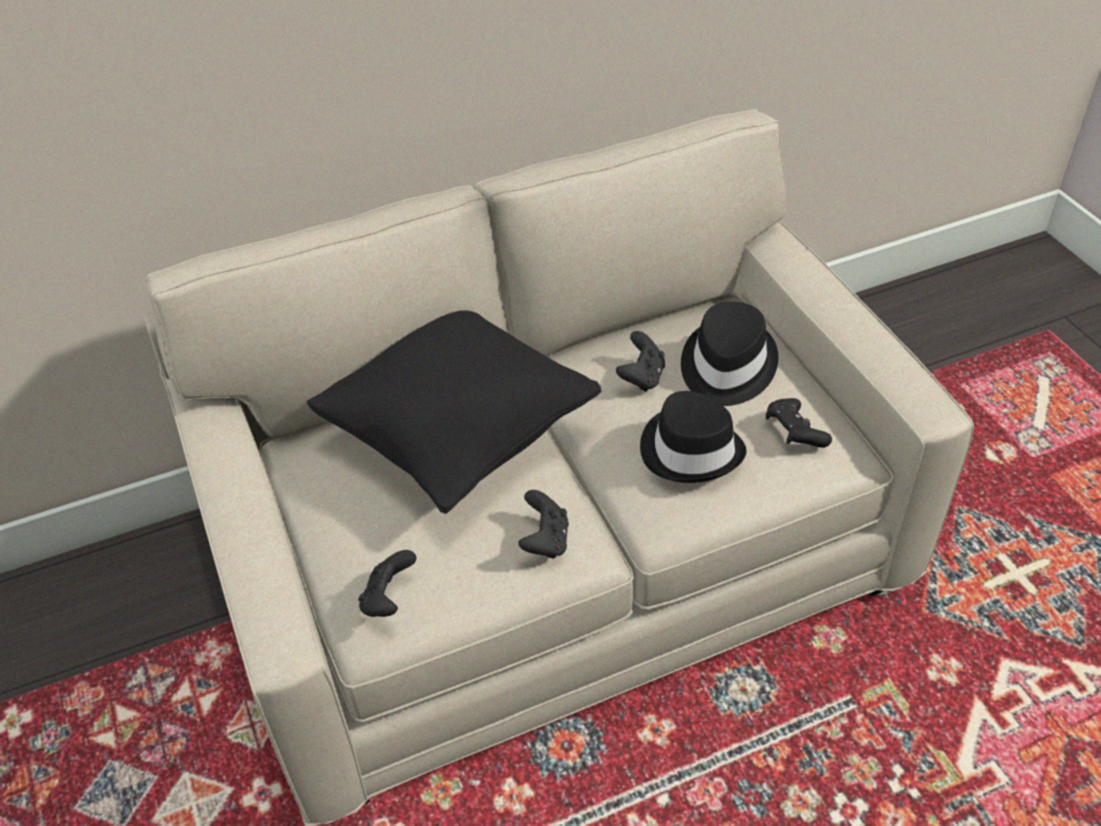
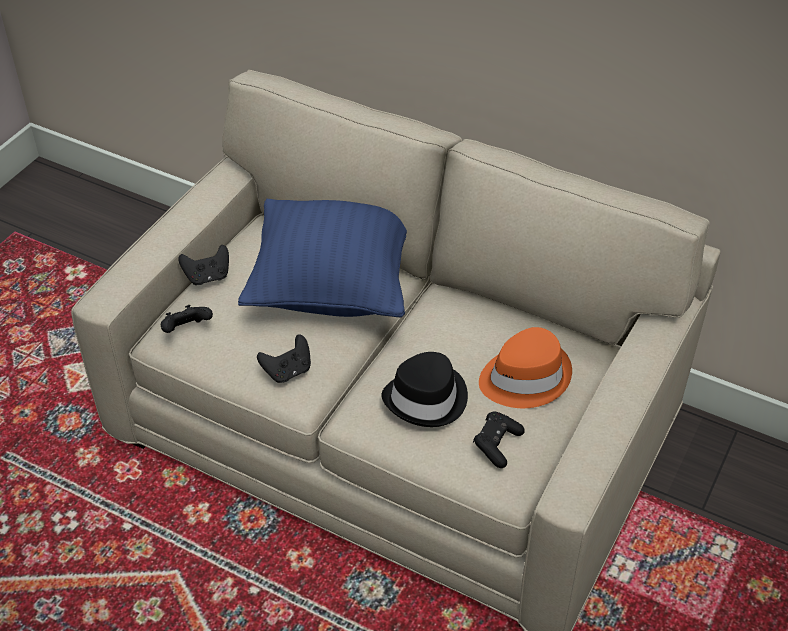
camera: 50 degrees right, 0 degrees up
black pillow [306,310,602,514] -> blue pillow [238,199,407,317]
black game controller [616,331,665,392] -> black game controller moved to [178,245,229,285]
black hat [681,302,778,406] -> orange hat [479,327,572,408]

